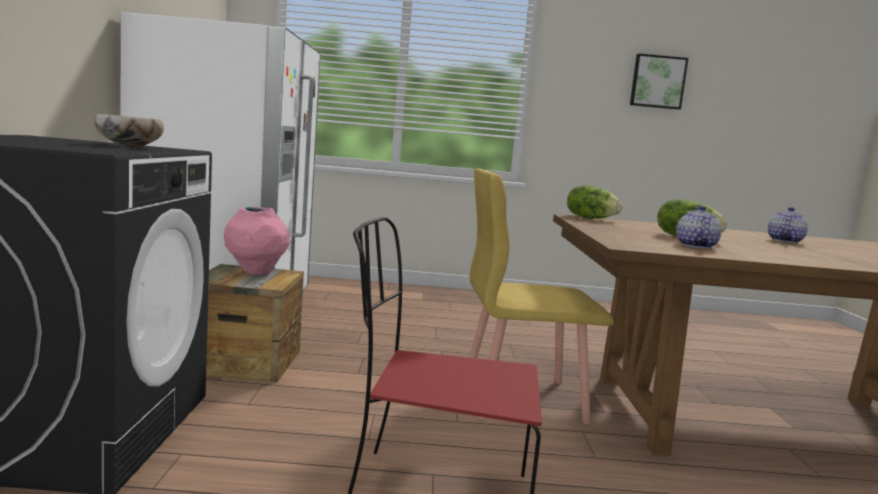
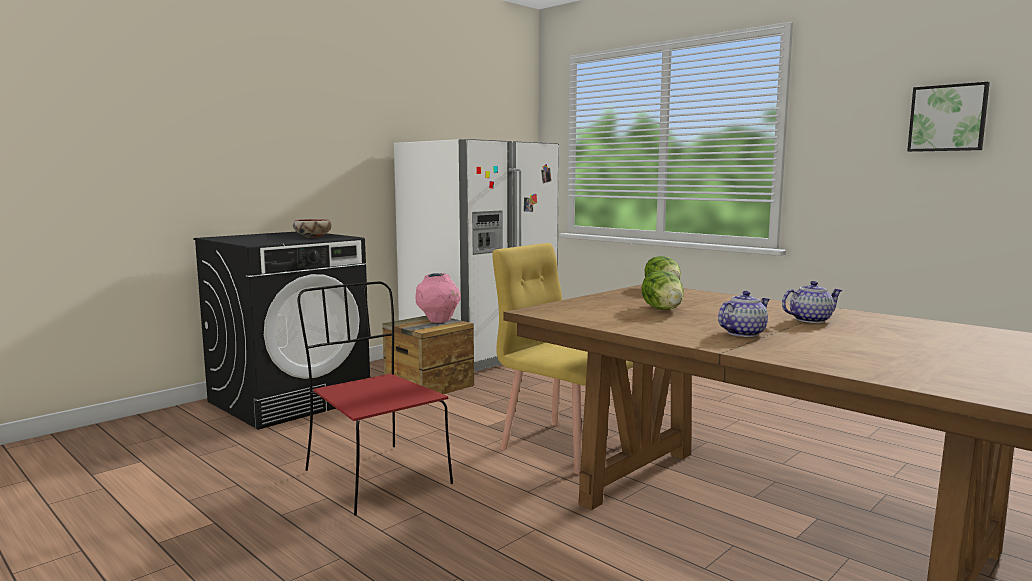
camera: 45 degrees right, 0 degrees up
teapot [676,206,722,249] -> teapot moved to [718,291,770,337]

